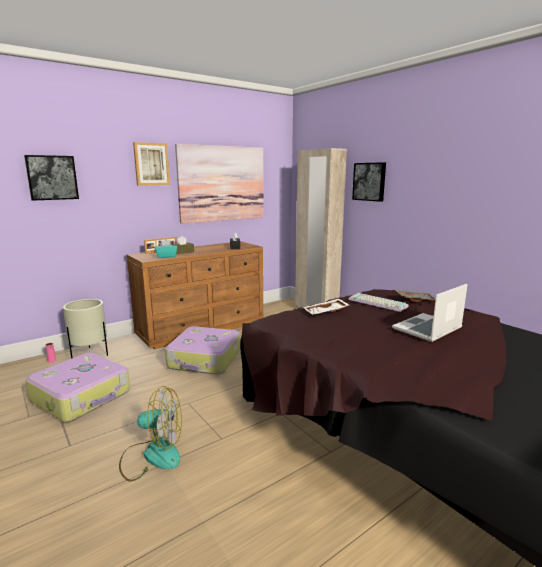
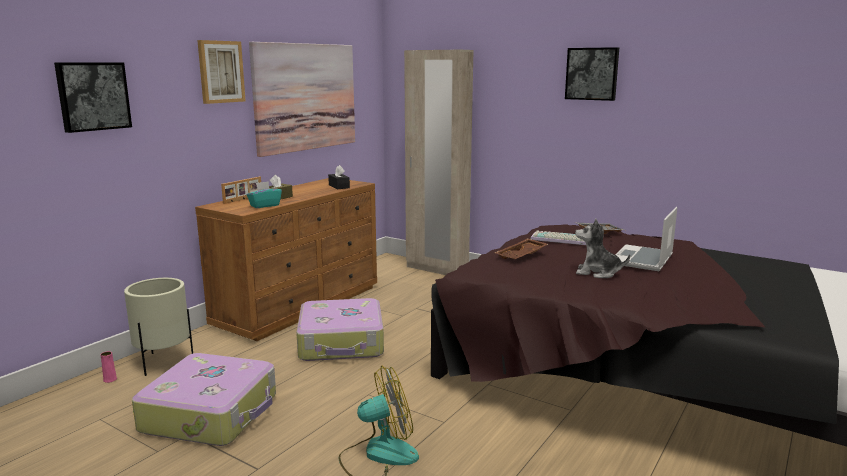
camera: 20 degrees left, 0 degrees up
white tray [303,298,349,315] -> brown tray [495,238,548,259]
picture [352,162,386,202] -> picture moved to [565,47,619,101]
none -> plush toy [575,218,630,278]

